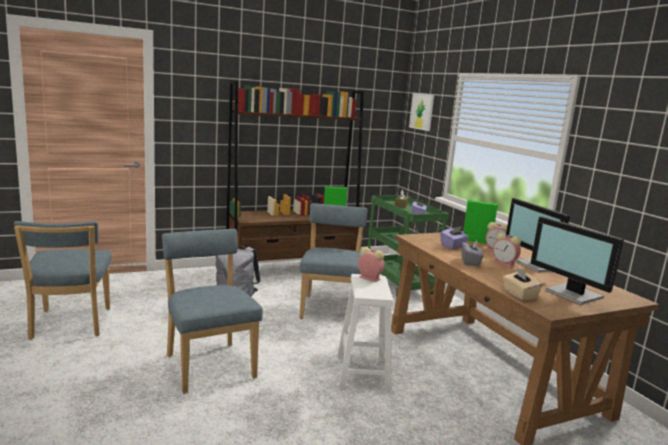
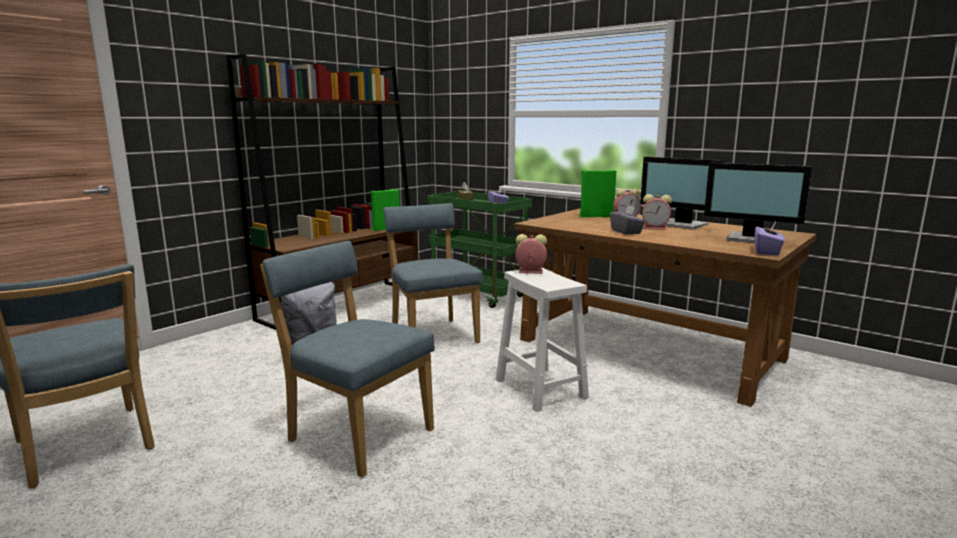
camera: 25 degrees left, 0 degrees up
picture [409,93,434,131] -> none
purple tissue box [440,226,469,249] -> purple tissue box moved to [754,222,785,255]
beige tissue box [503,267,542,300] -> none

